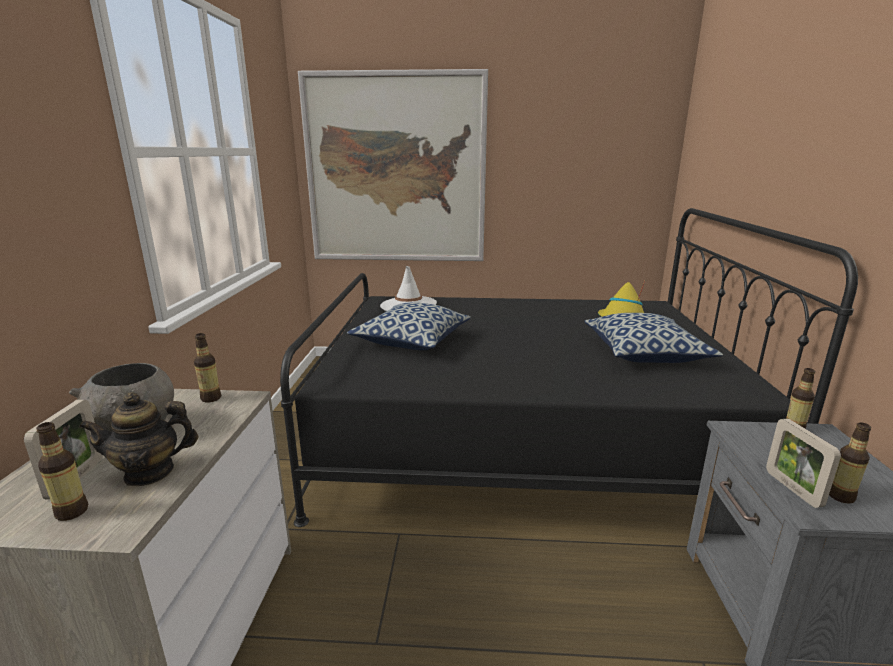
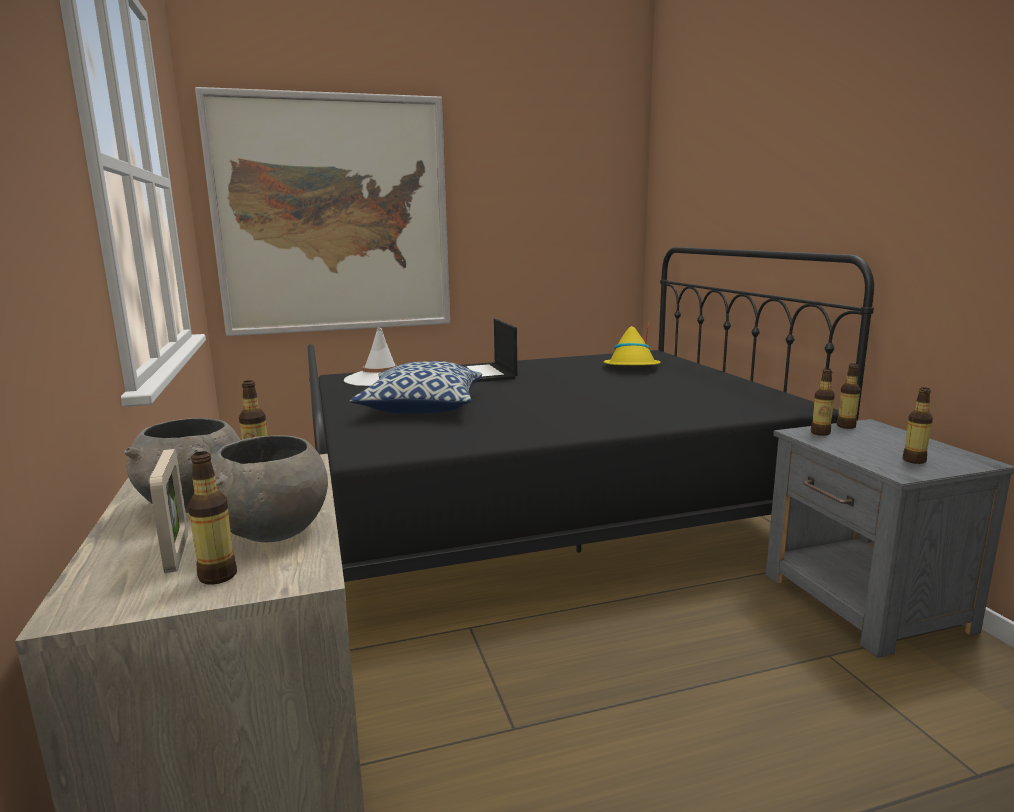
camera: 20 degrees left, 5 degrees down
teapot [79,392,199,486] -> grey bowl [206,435,328,542]
pillow [584,313,723,363] -> none
picture frame [766,419,841,508] -> none
none -> laptop [463,319,517,382]
none -> bottle [811,368,835,436]

